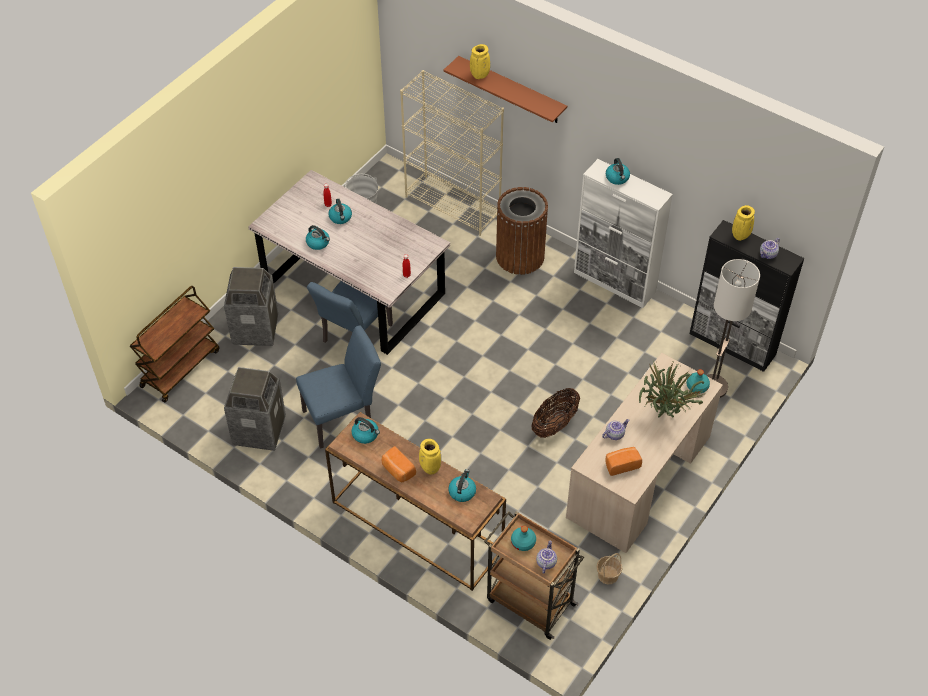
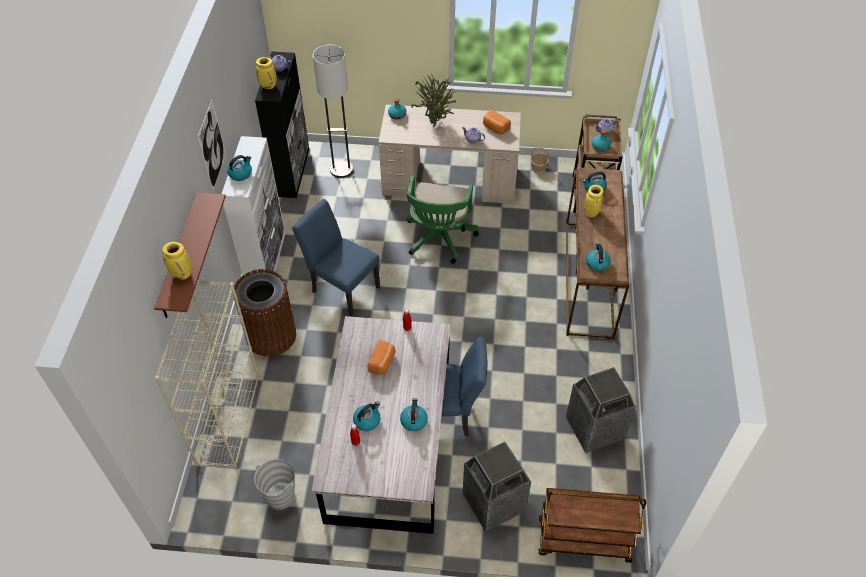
camera: 120 degrees left, 0 degrees up
blue chair [296,325,381,449] -> blue chair moved to [292,199,380,316]
bread [382,446,416,483] -> bread moved to [367,340,396,375]
basket [531,388,580,438] -> green office chair [406,176,479,264]
none -> picture [197,100,226,191]

